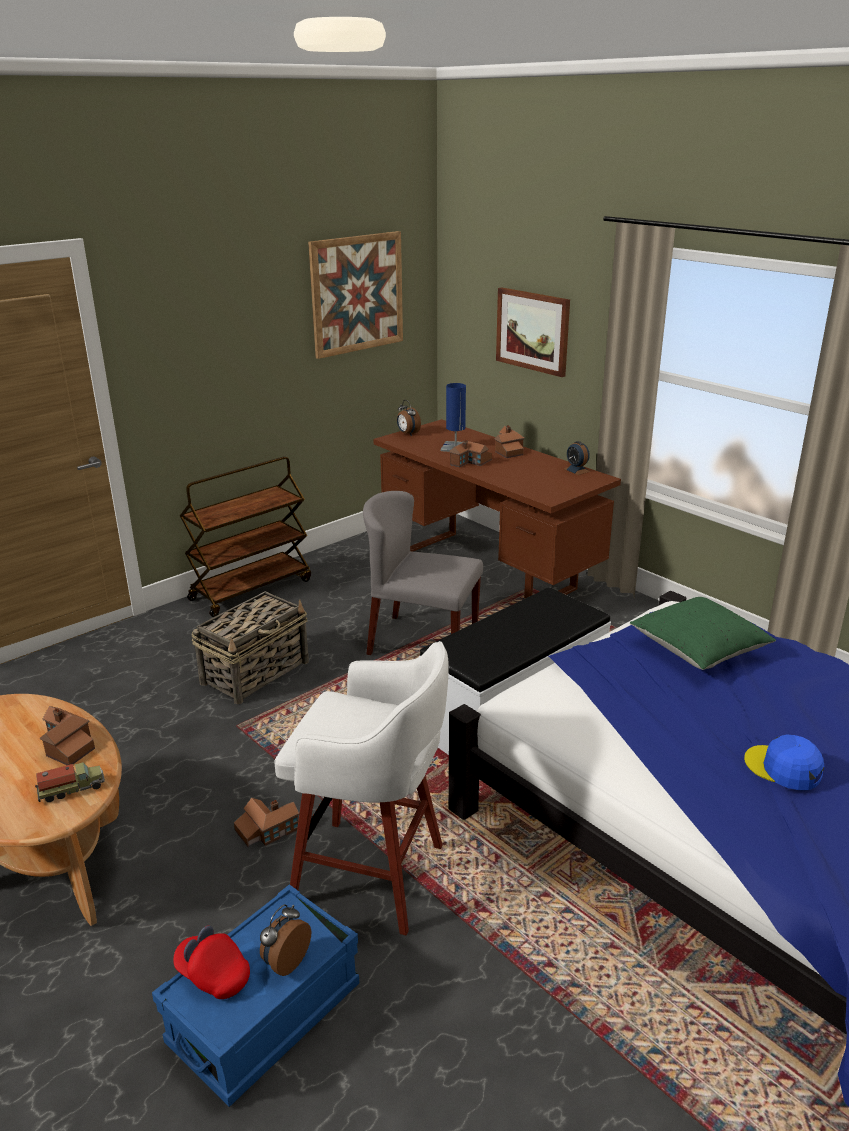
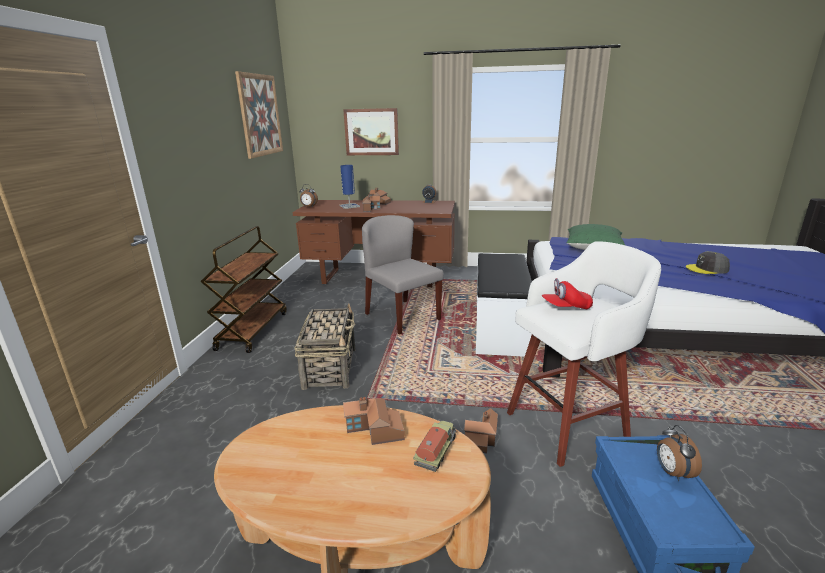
camera: 40 degrees left, 5 degrees down
red cap [173,926,250,999] -> red cap moved to [542,278,593,309]
grey chair [363,491,483,655] -> grey chair turned 75 degrees clockwise [362,215,444,335]
blue cap [744,735,824,790] -> grey cap [686,252,730,274]

